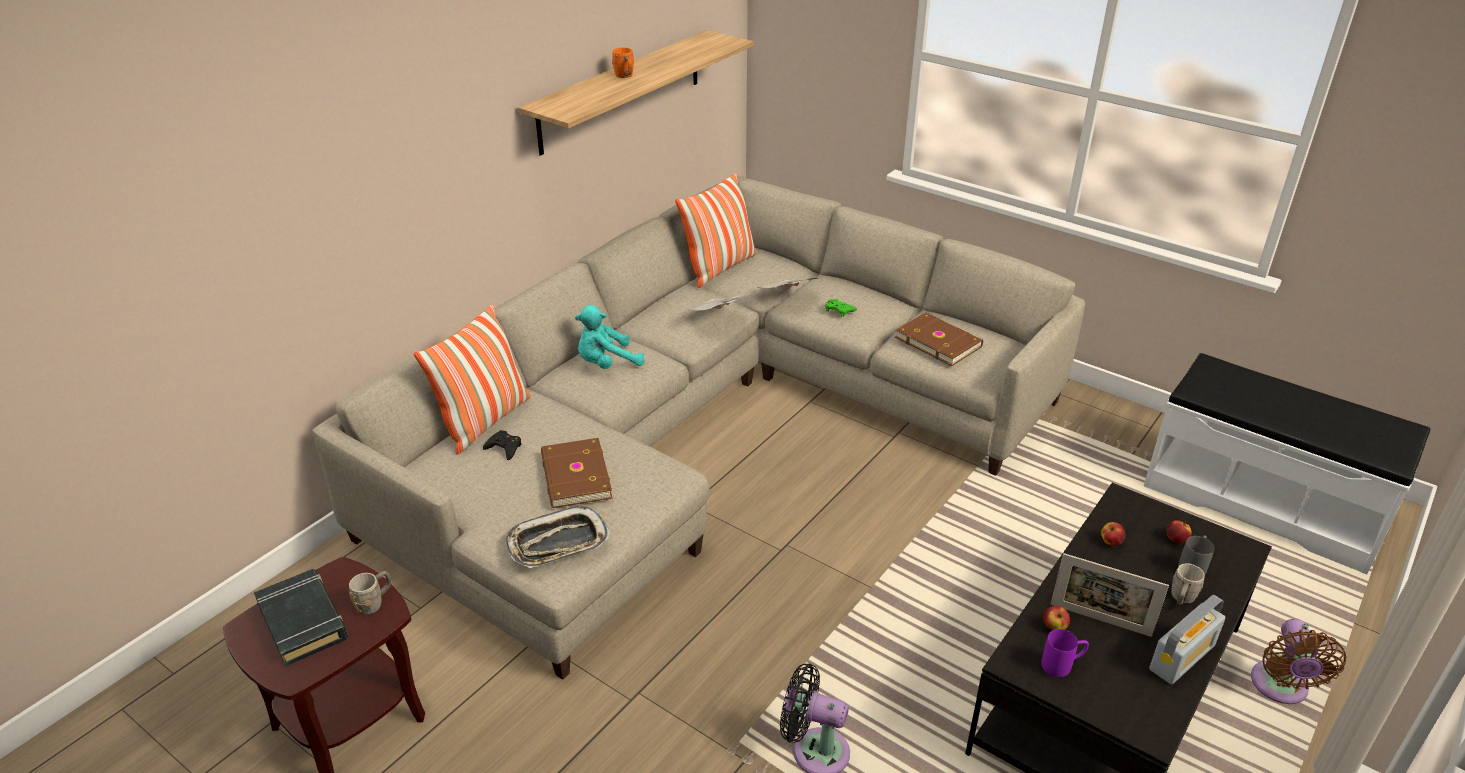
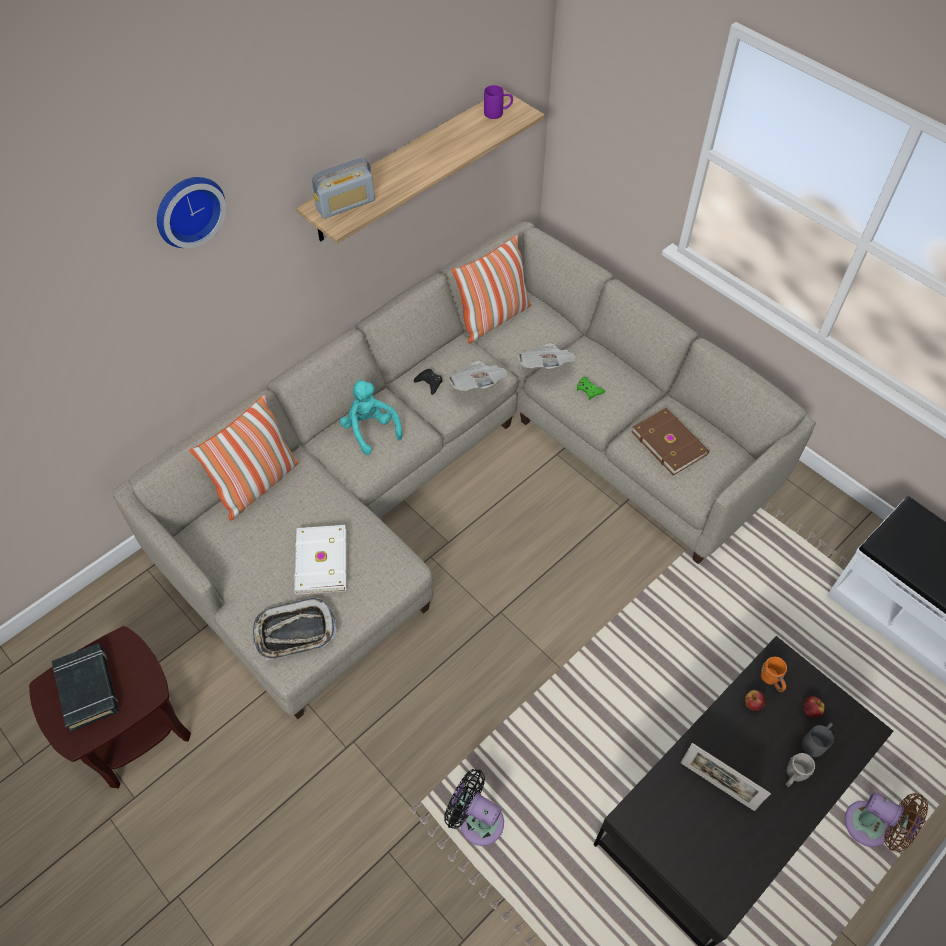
camera: 10 degrees right, 20 degrees up
grey mug [349,571,391,615] -> none
black game controller [483,430,522,460] -> black game controller moved to [414,369,442,395]
brown book [541,438,612,508] -> white book [294,525,347,595]
turquoise plush toy [575,305,645,369] -> turquoise plush toy turned 75 degrees clockwise [340,379,402,455]
orange mug [612,48,634,78] -> orange mug moved to [761,657,787,692]
purple mug [1041,629,1089,677] -> purple mug moved to [484,85,513,119]
apple [1043,606,1070,630] -> none
radio [1149,595,1225,684] -> radio moved to [312,157,375,219]
brown fan [1251,619,1346,704] -> brown fan turned 75 degrees counterclockwise [845,793,928,852]
none -> wall clock [157,177,226,248]

